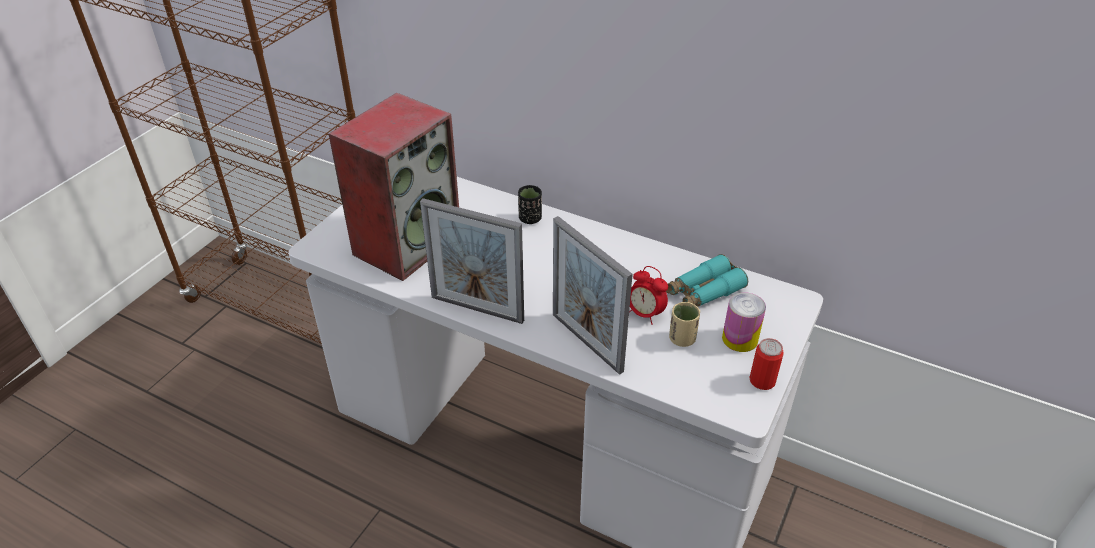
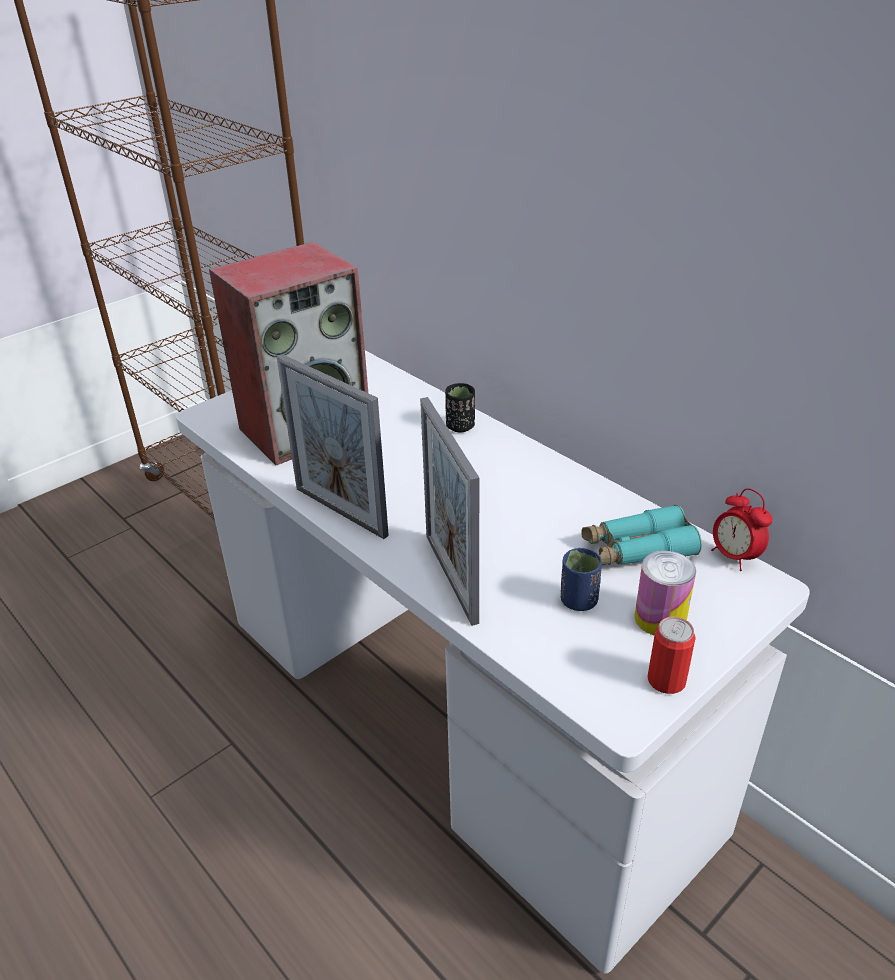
camera: 20 degrees right, 5 degrees down
alarm clock [629,266,668,325] -> alarm clock moved to [711,488,772,571]
beige cup [669,302,700,347] -> blue cup [561,548,602,611]

